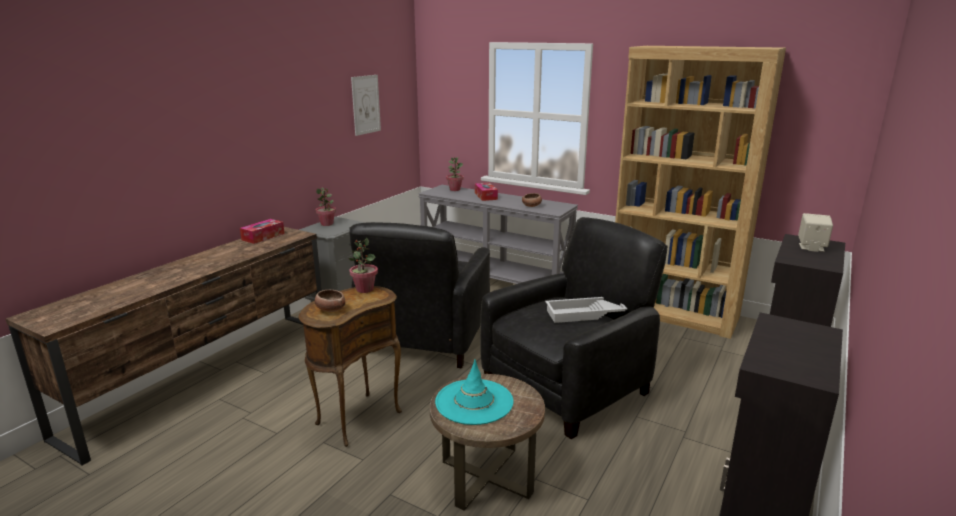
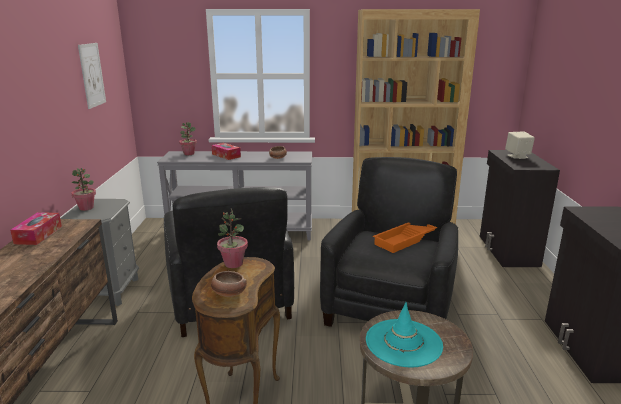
camera: 30 degrees left, 0 degrees up
white tray [545,297,628,323] -> orange tray [373,223,437,253]

